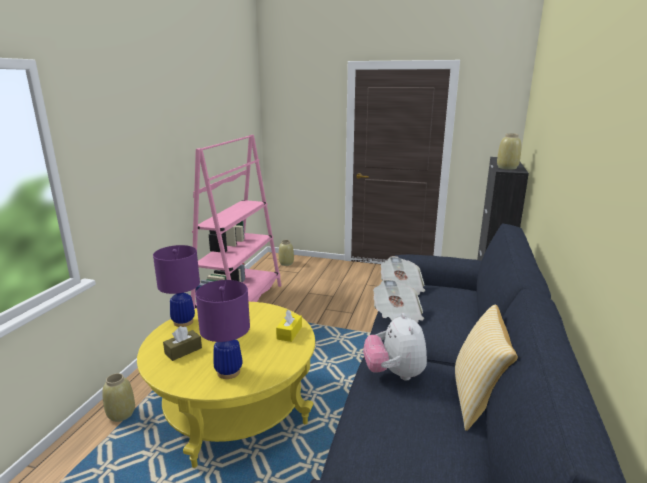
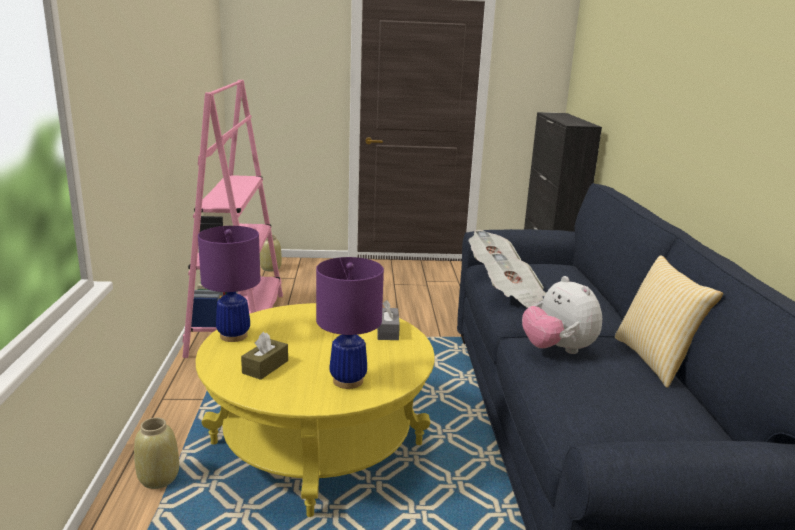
camera: 20 degrees left, 0 degrees up
yellow tissue box [276,310,302,342] -> grey tissue box [377,300,400,340]
beige vase [497,133,521,170] -> none

